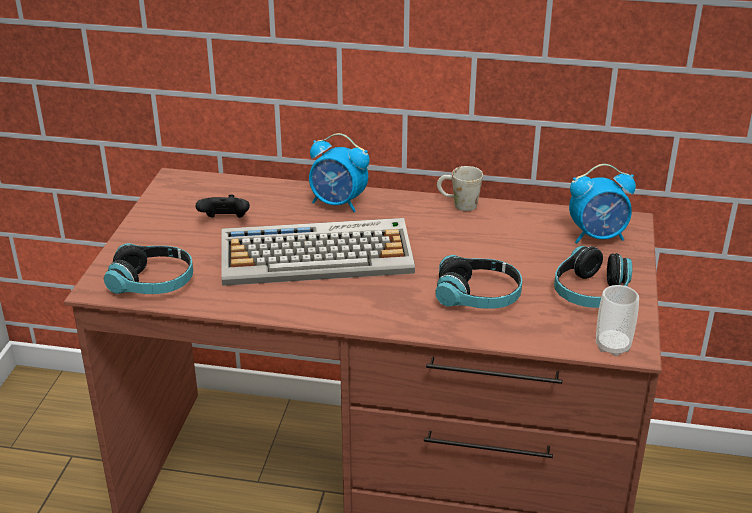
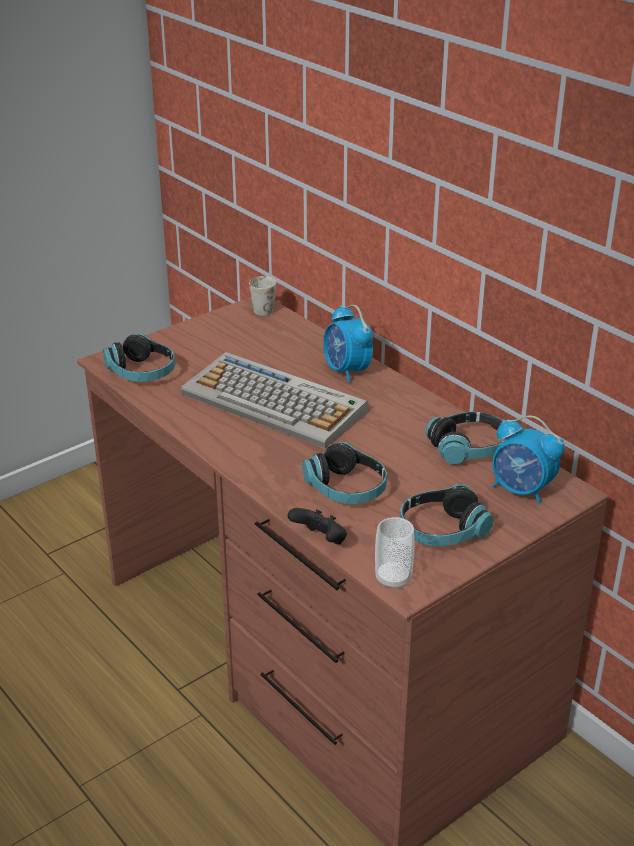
camera: 40 degrees right, 0 degrees up
black game controller [195,194,250,218] -> black game controller moved to [288,508,347,544]
white mug [437,166,483,211] -> white mug moved to [249,276,276,316]
none -> headphones [425,411,508,464]

